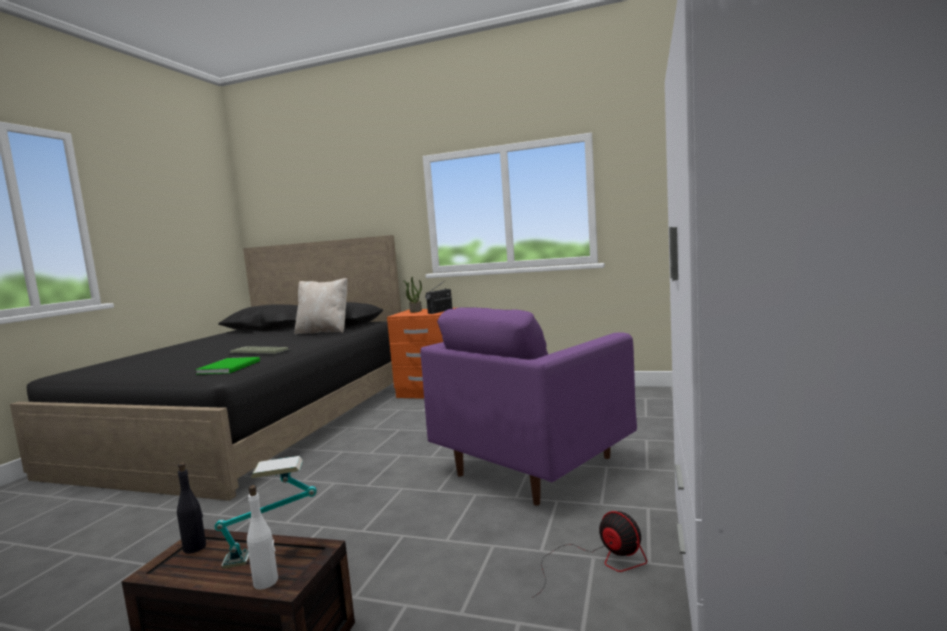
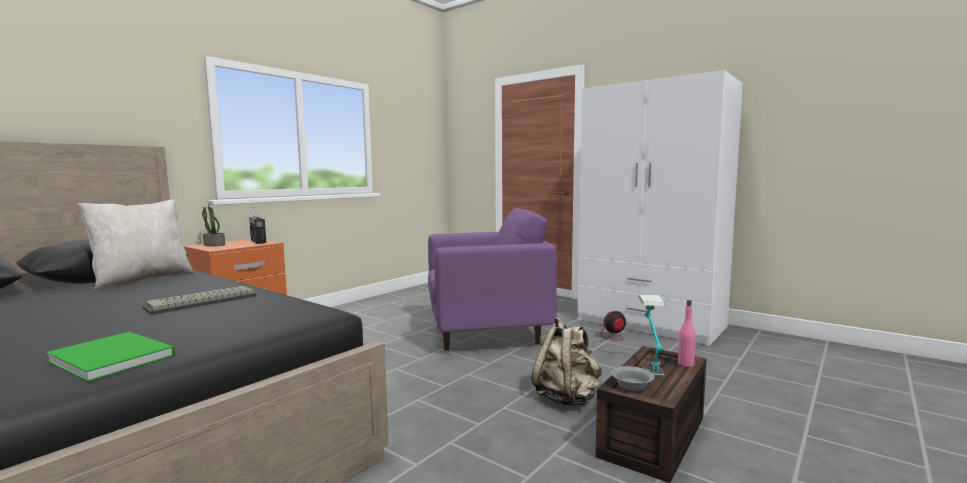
camera: 70 degrees left, 0 degrees up
black bottle [177,462,206,554] -> grey bowl [611,366,655,391]
green book [195,357,260,374] -> green book moved to [46,332,176,382]
white bottle [247,485,278,590] -> pink bottle [678,300,696,367]
purple armchair [420,307,637,506] -> purple armchair turned 75 degrees counterclockwise [428,208,557,350]
none -> beige backpack [531,317,602,406]

